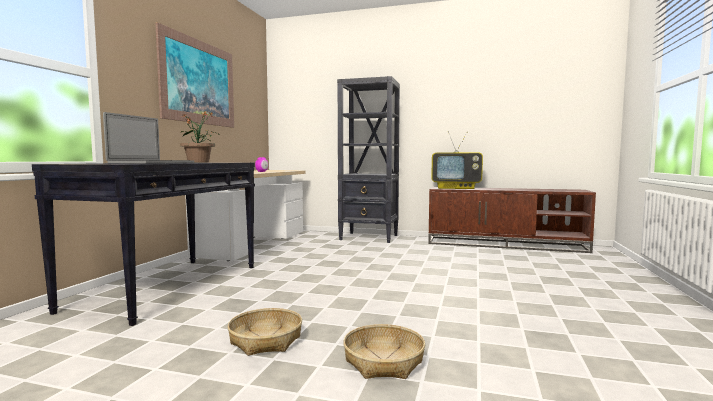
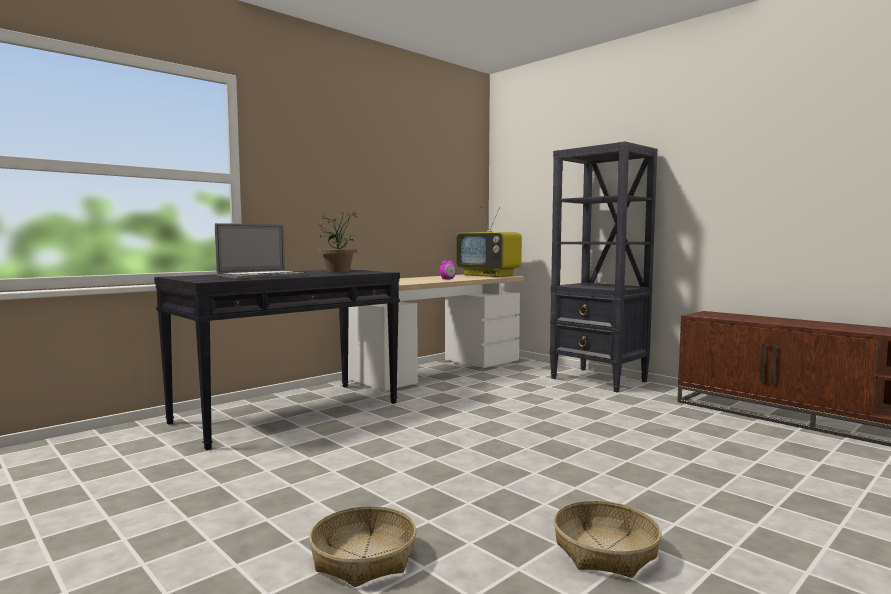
camera: 30 degrees right, 0 degrees up
picture [155,22,234,128] -> none
basket [227,308,302,356] -> basket moved to [554,500,661,578]
television [431,131,483,189] -> television moved to [456,207,522,277]

